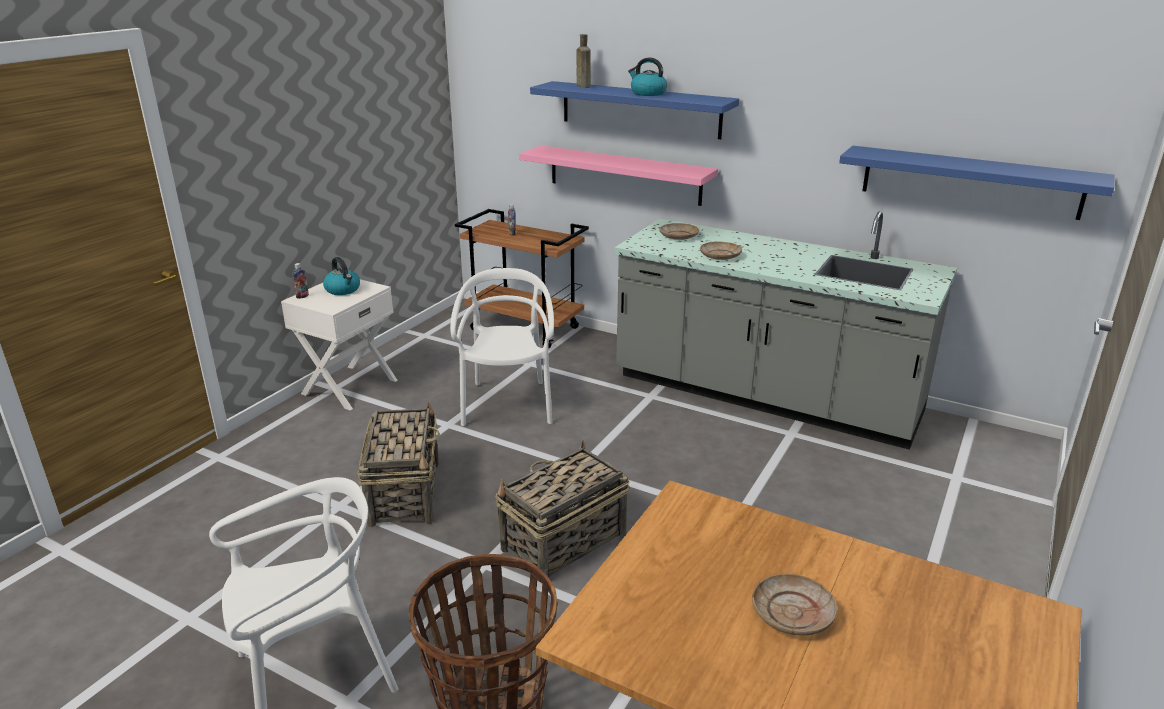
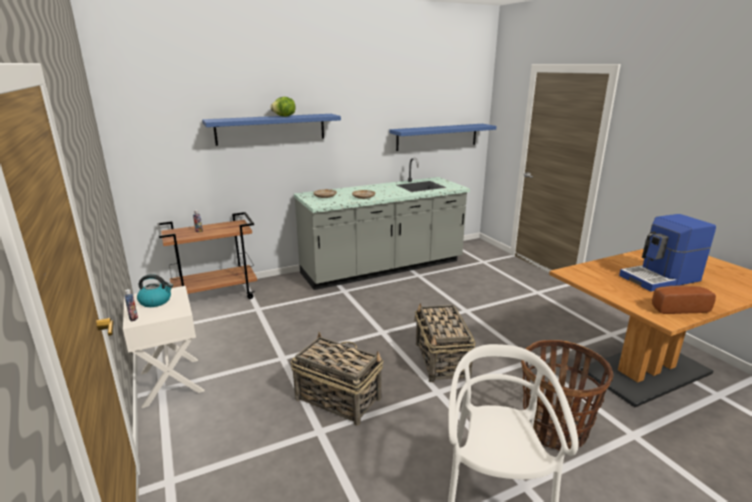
camera: 55 degrees left, 5 degrees down
white chair [450,268,554,426] -> none
pink shelf [519,145,718,206] -> none
brown bottle [576,34,591,88] -> none
kettle [628,58,667,96] -> lettuce [270,97,296,117]
beige plate [752,574,837,635] -> coffee machine [619,214,716,291]
none -> bread [652,285,716,314]

